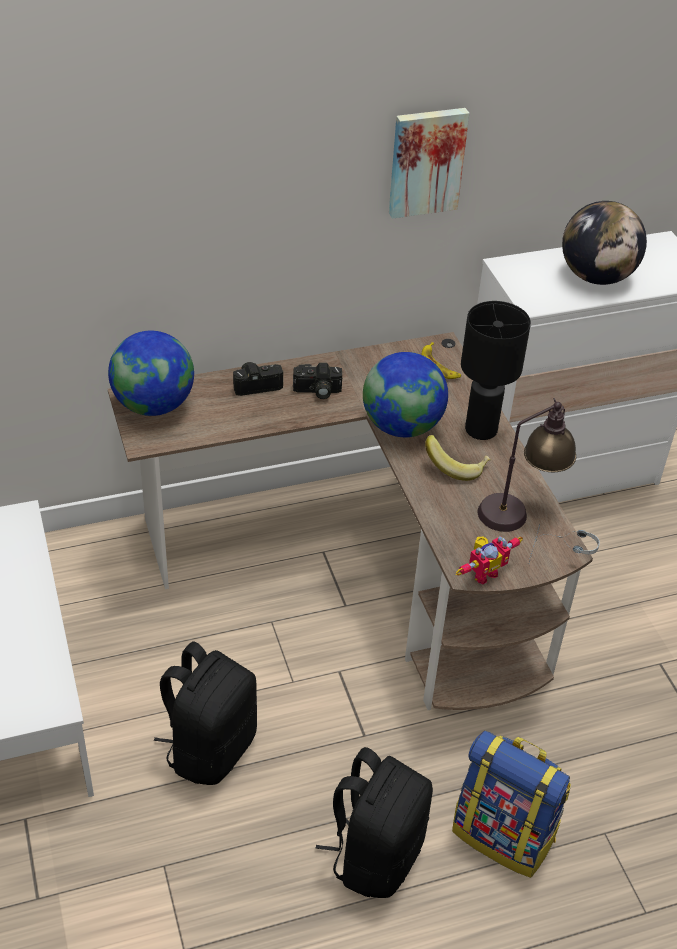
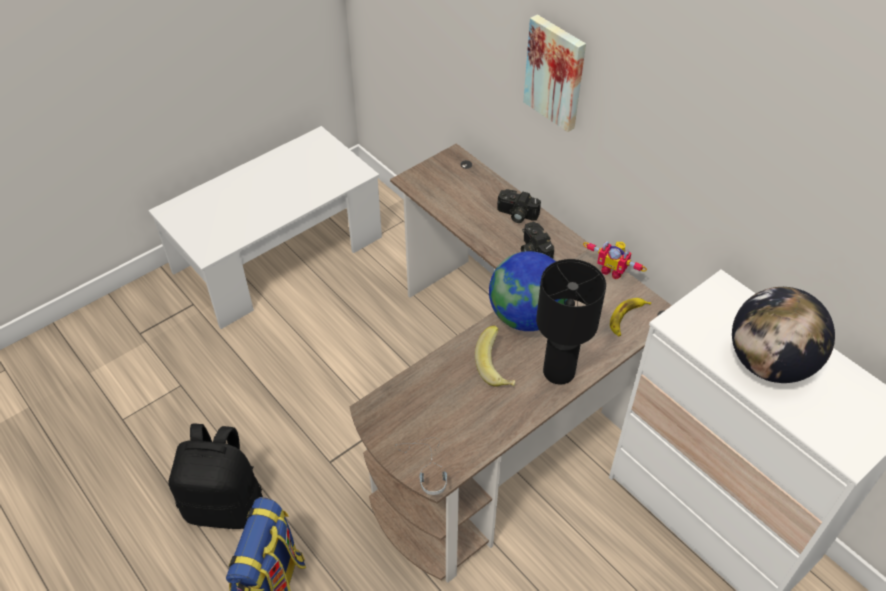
camera: 70 degrees right, 5 degrees up
globe [108,331,194,416] -> none
black backpack [154,641,257,785] -> none
camera [233,362,283,396] -> camera turned 150 degrees clockwise [497,189,541,223]
picture [389,108,469,219] -> picture moved to [523,15,586,132]
toy robot [456,536,523,584] -> toy robot moved to [583,241,647,279]
table lamp [478,398,576,532] -> none

